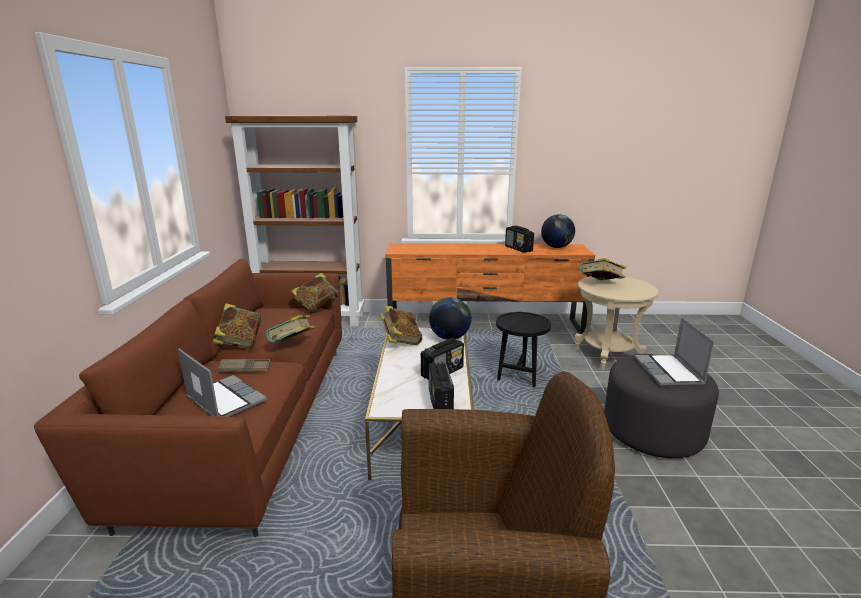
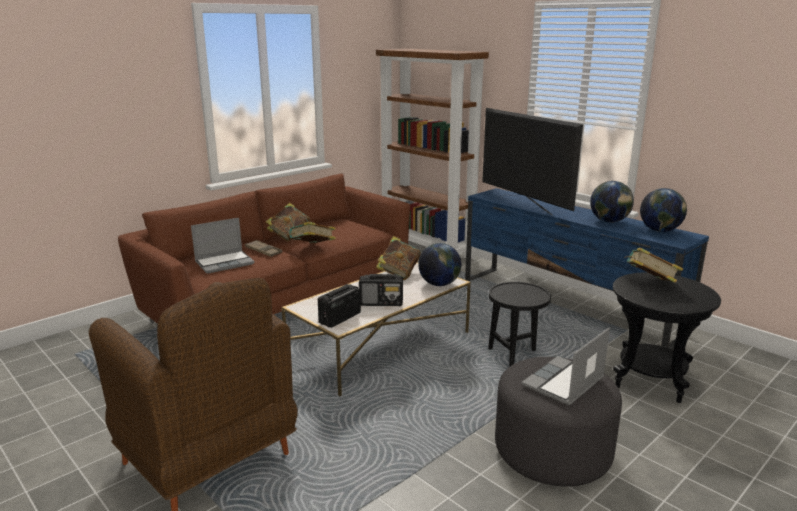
camera: 45 degrees right, 0 degrees up
laptop [178,349,267,417] -> laptop turned 60 degrees clockwise [191,218,255,274]
book [291,273,339,314] -> none
orange tv stand [385,243,595,334] -> blue tv stand [465,188,709,350]
radio [505,226,534,253] -> globe [590,181,634,223]
beige side table [575,276,658,370] -> black side table [613,272,721,403]
none -> television [482,108,583,215]

